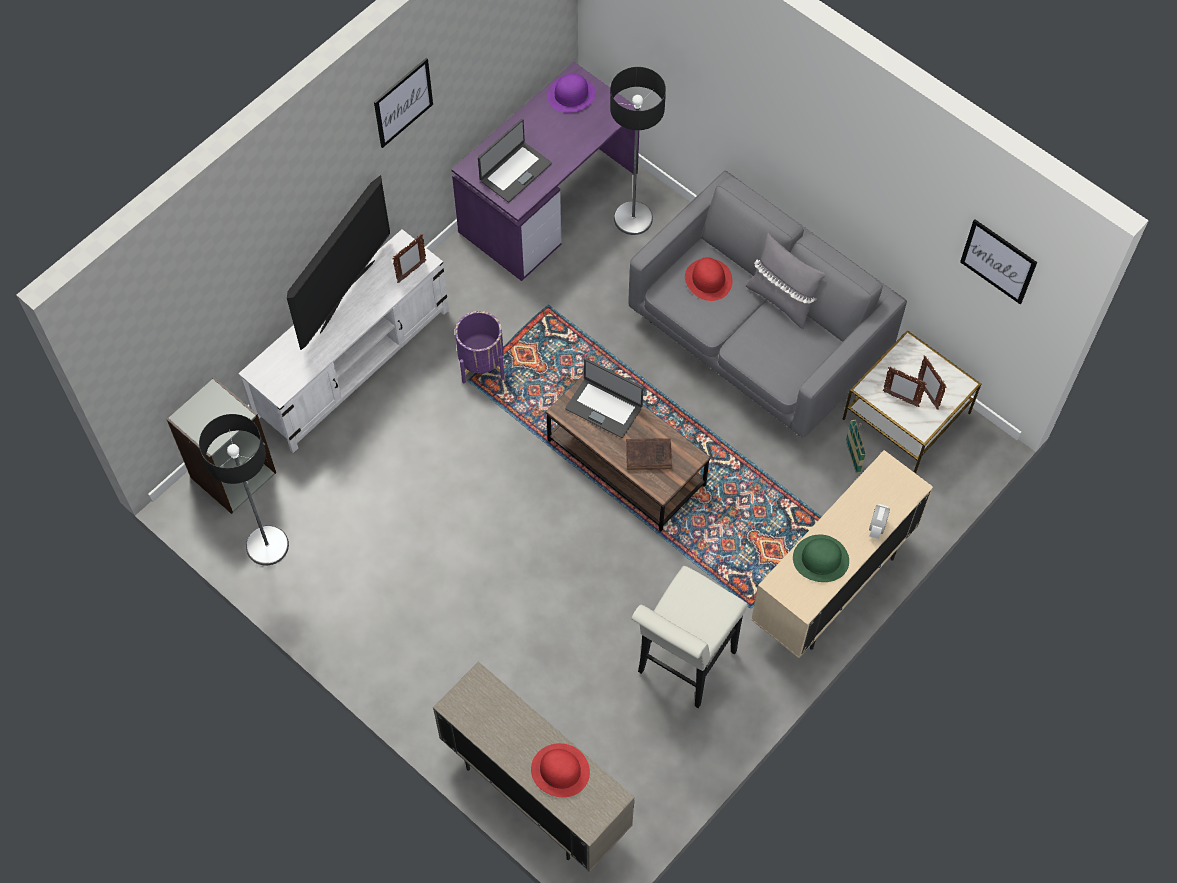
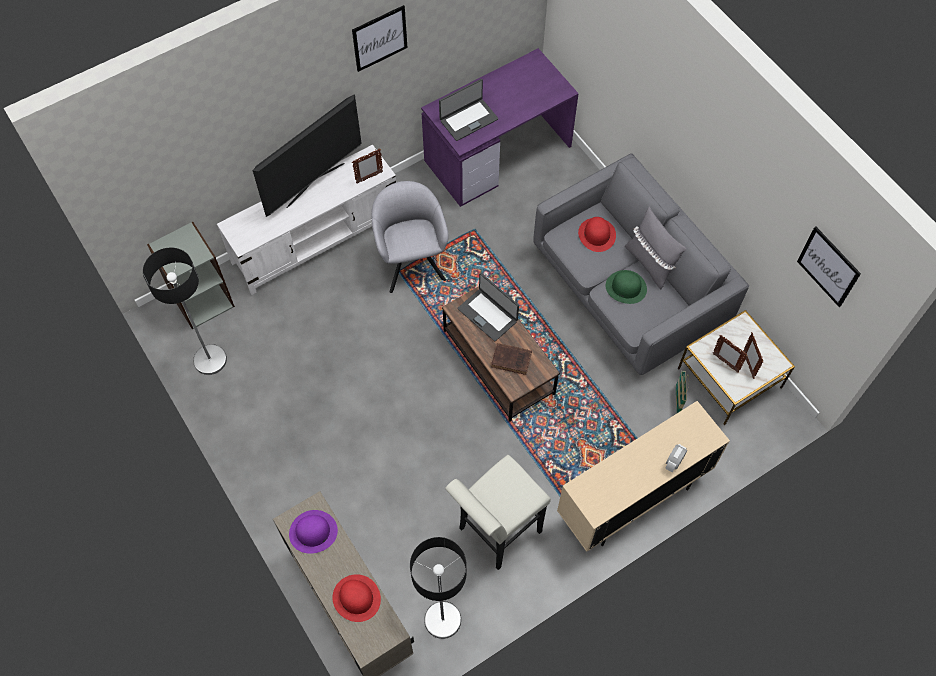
camera: 15 degrees right, 0 degrees up
purple planter [455,311,504,383] -> grey armchair [371,181,449,293]
purple hat [547,74,596,113] -> purple hat moved to [289,510,338,554]
floor lamp [610,67,666,235] -> floor lamp moved to [410,537,467,639]
green hat [793,534,849,582] -> green hat moved to [606,270,647,304]

